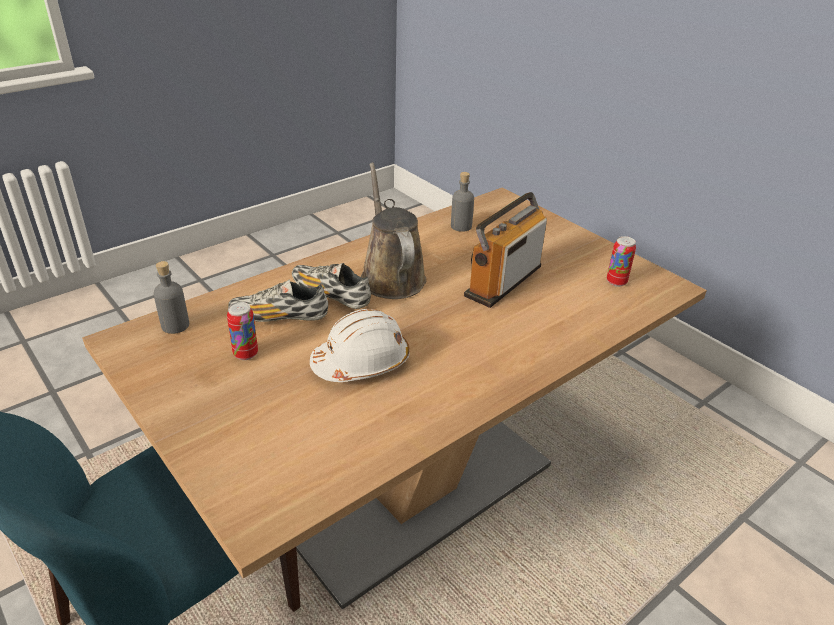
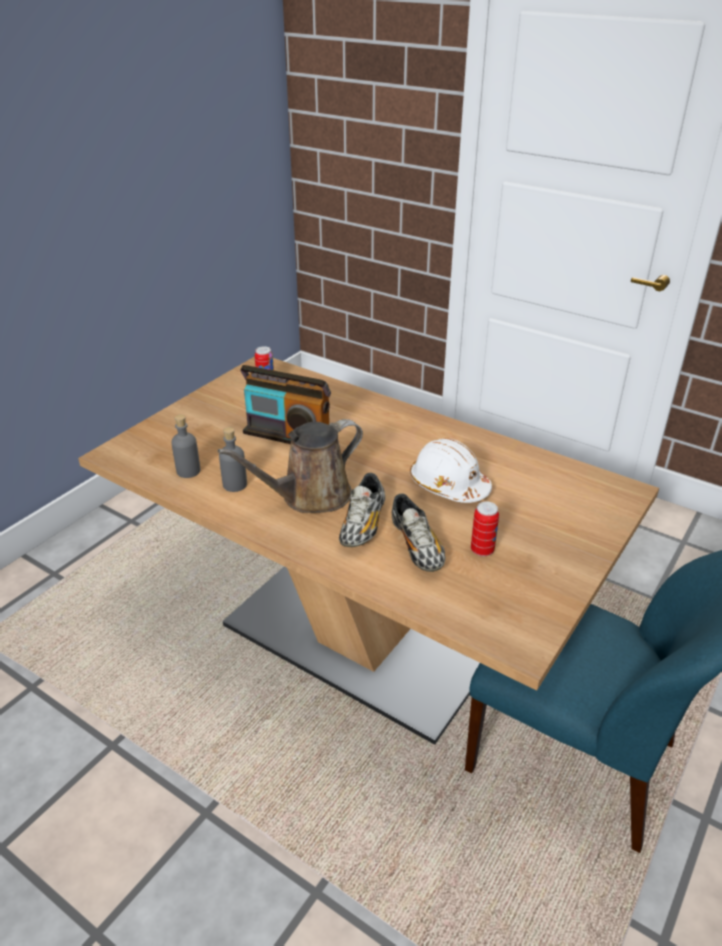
camera: 105 degrees left, 0 degrees up
grey bottle [153,261,189,334] -> grey bottle moved to [219,427,247,492]

